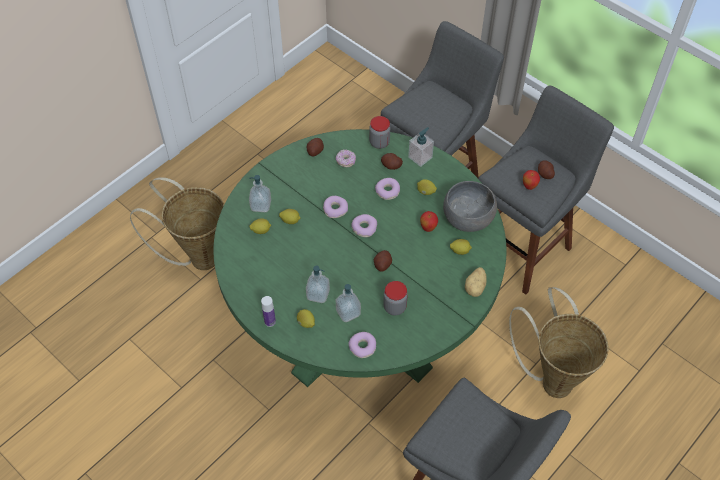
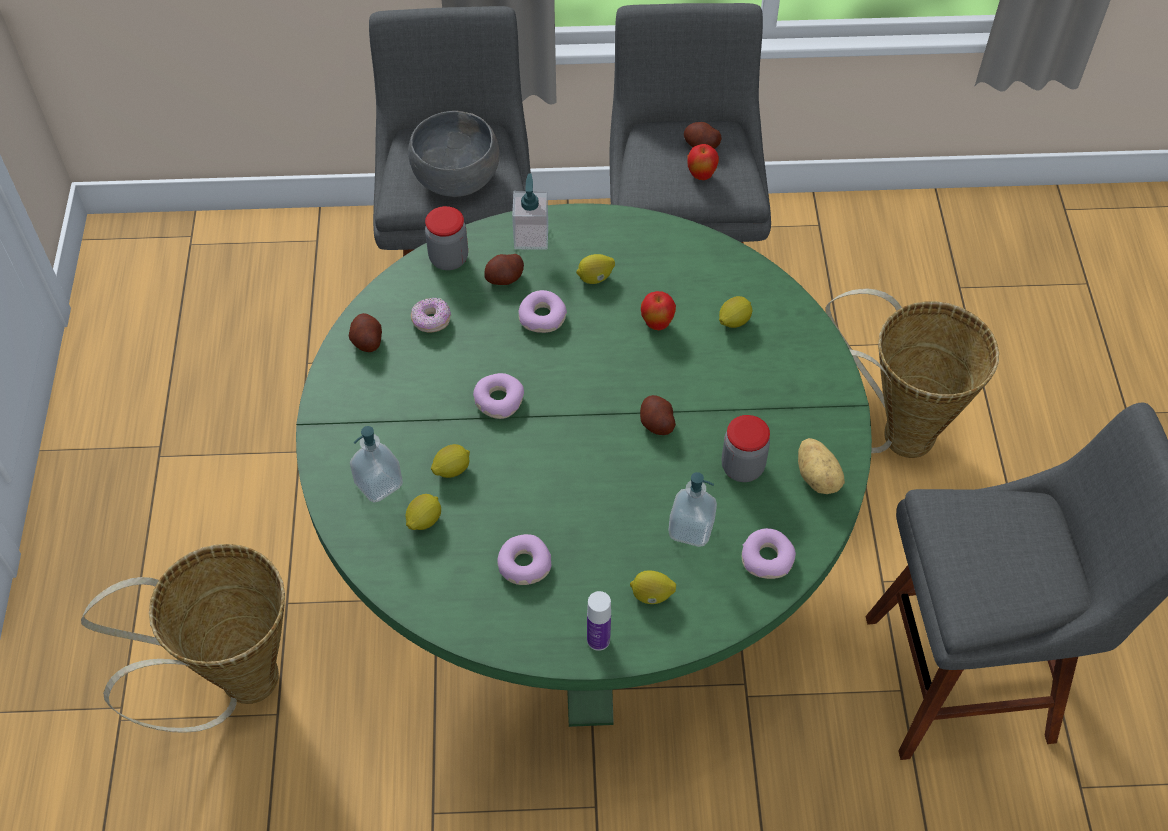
camera: 45 degrees left, 0 degrees up
soap dispenser [306,266,330,303] -> none
donut [351,214,377,237] -> donut moved to [497,534,552,585]
grey bowl [443,181,497,232] -> grey bowl moved to [408,111,499,197]
potato [465,267,487,297] -> potato moved to [798,438,845,494]

